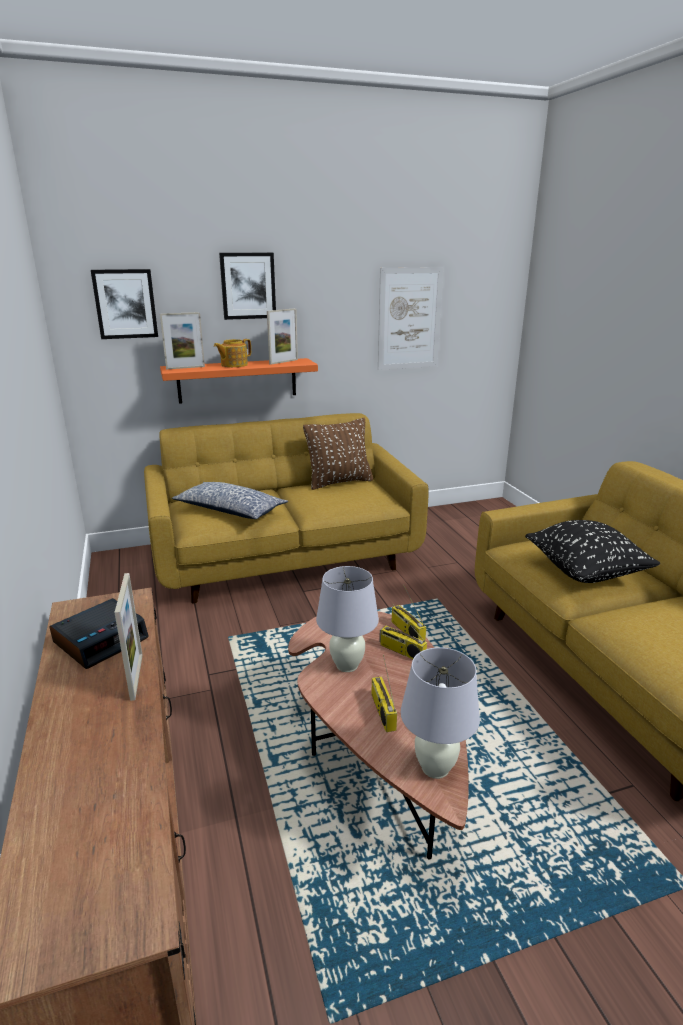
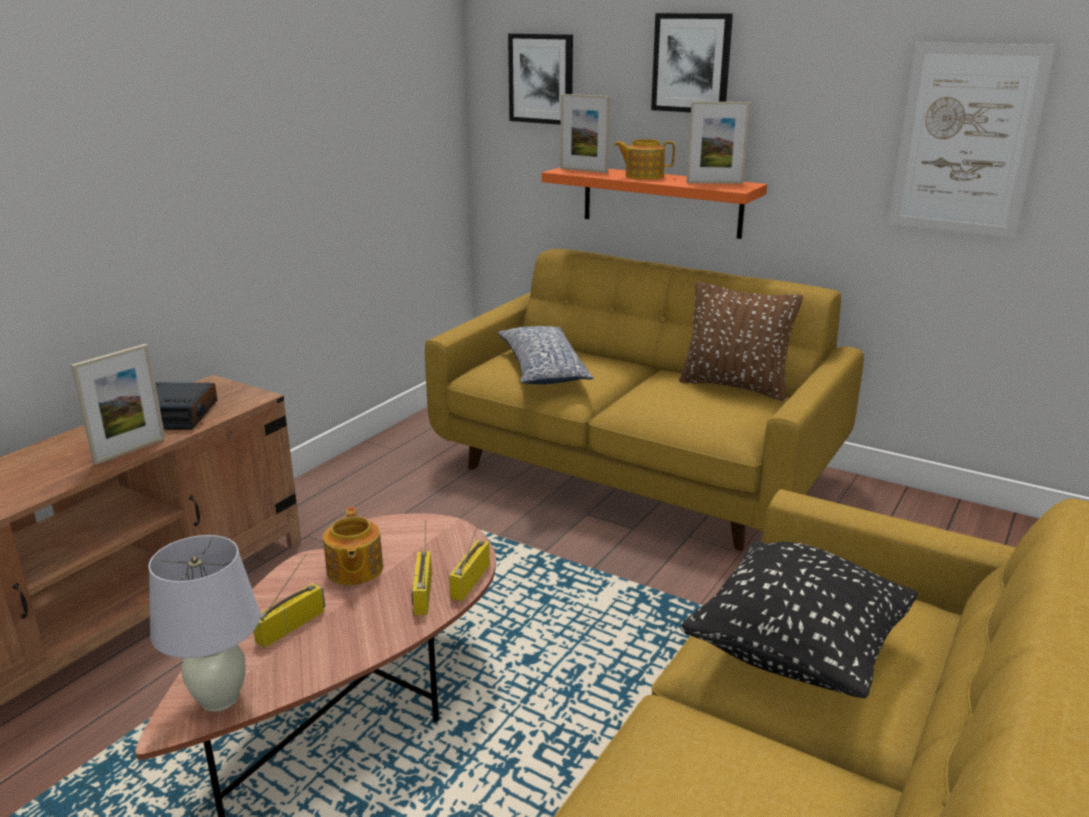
camera: 50 degrees right, 0 degrees up
white table lamp [316,566,379,672] -> teapot [323,507,383,585]

